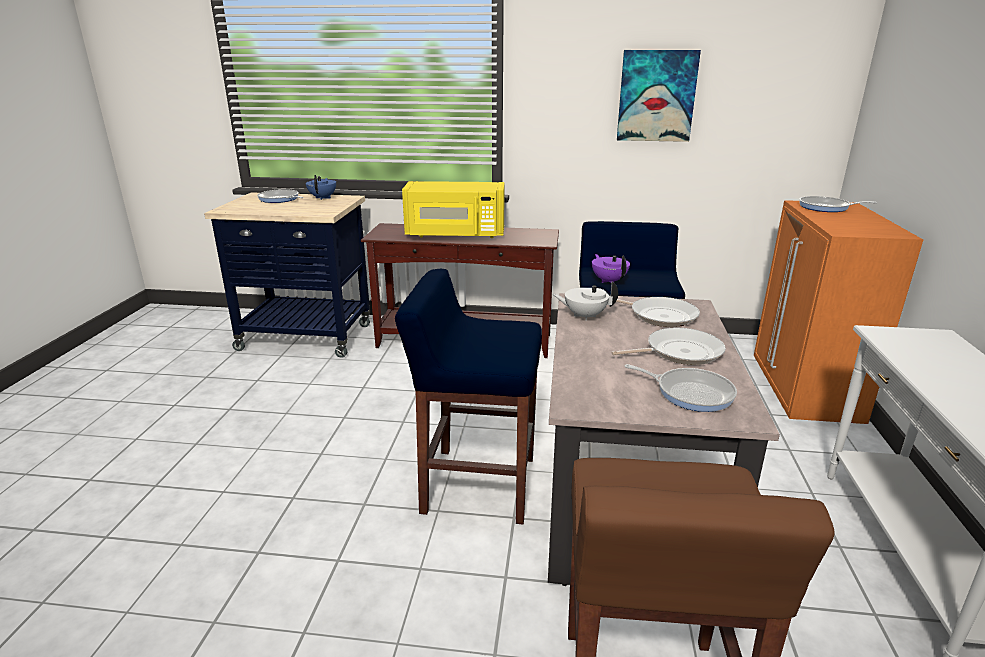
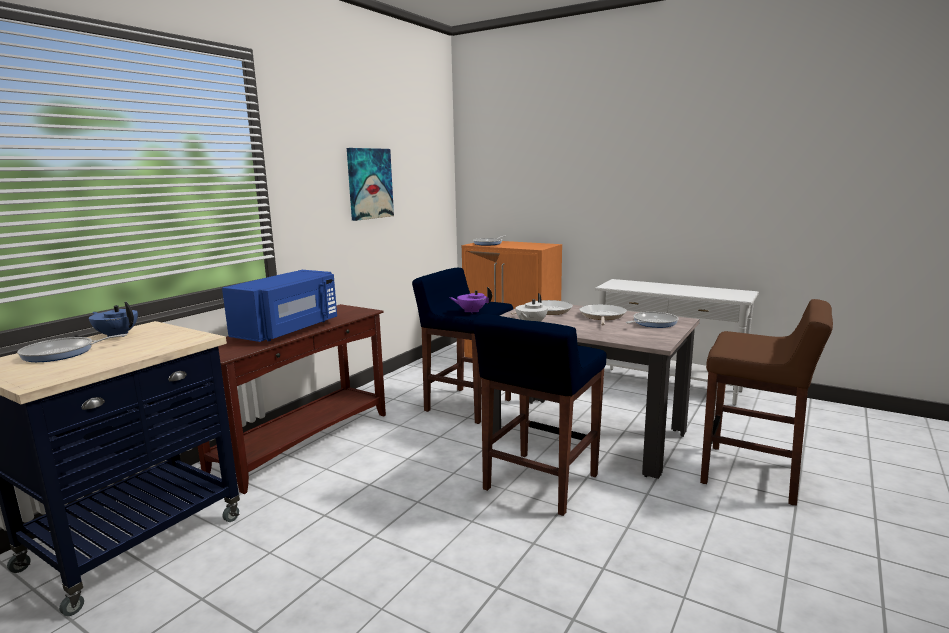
camera: 65 degrees left, 10 degrees down
yellow microwave [402,181,505,238] -> blue microwave [222,270,337,342]

